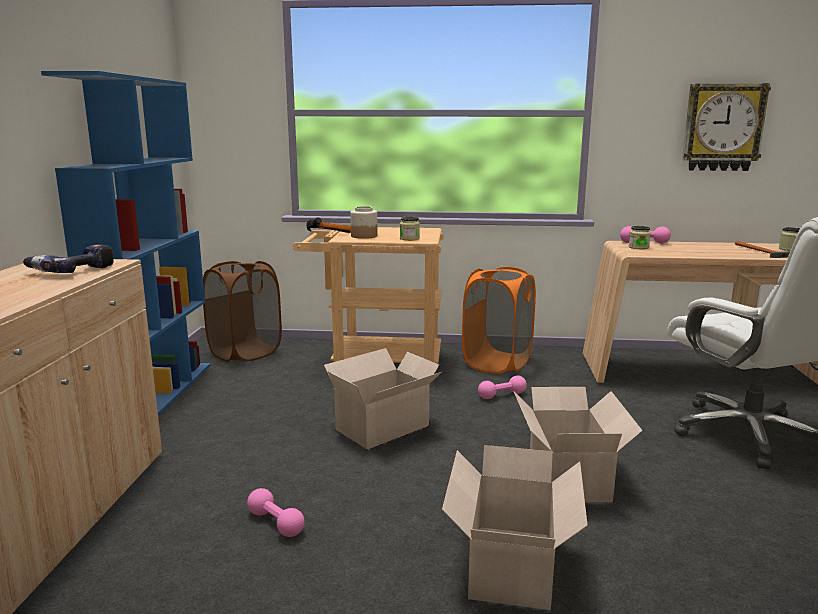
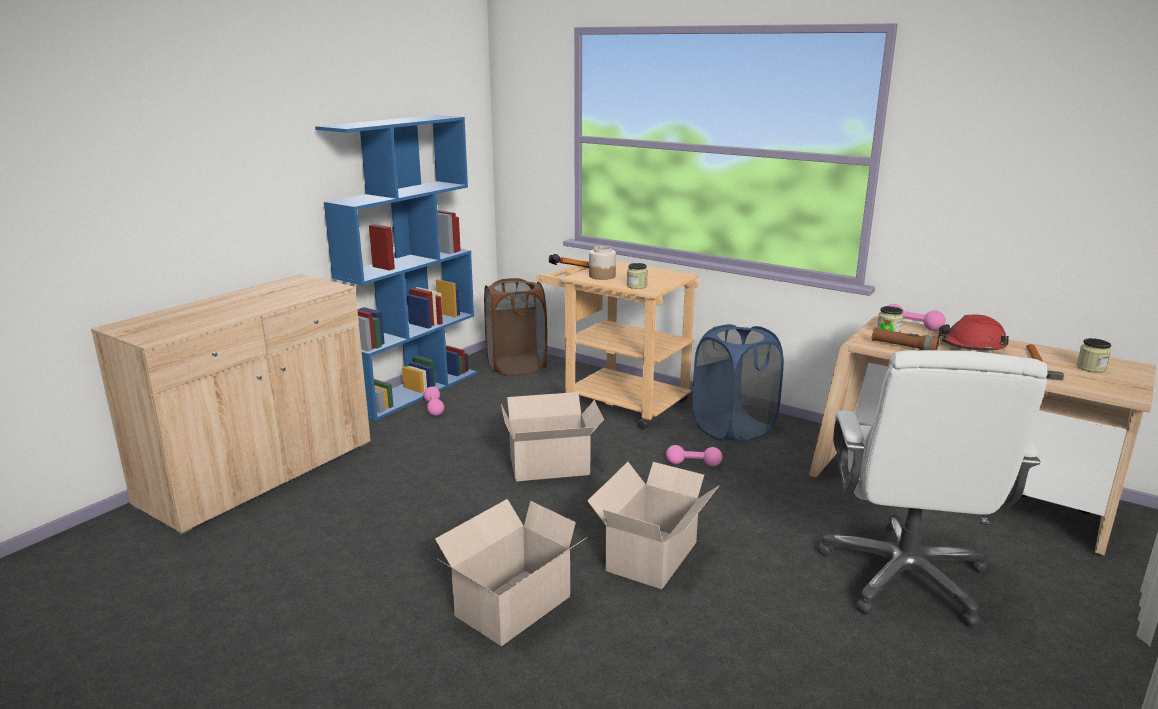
camera: 30 degrees right, 5 degrees up
power drill [23,244,114,273] -> none
pink dumbbell [247,488,305,537] -> pink dumbbell moved to [424,387,444,416]
orange laundry basket [462,267,536,374] -> blue laundry basket [692,324,784,443]
wall clock [682,83,771,171] -> none
none -> brown flashlight [872,327,940,350]
none -> red hard hat [938,314,1009,353]

